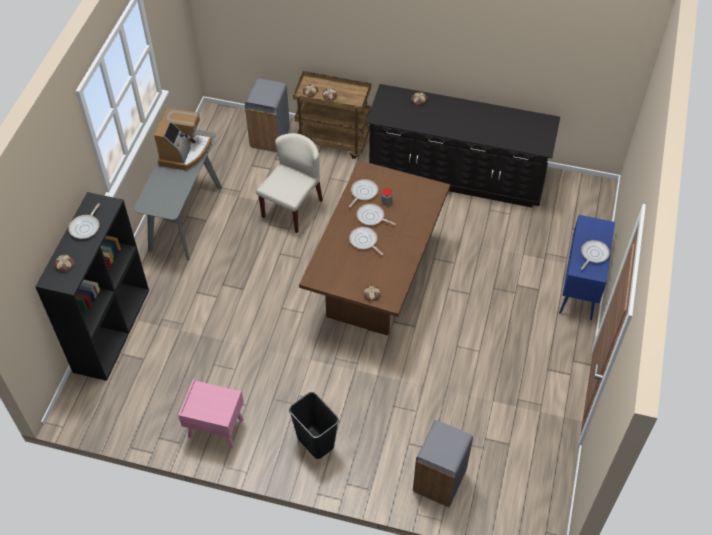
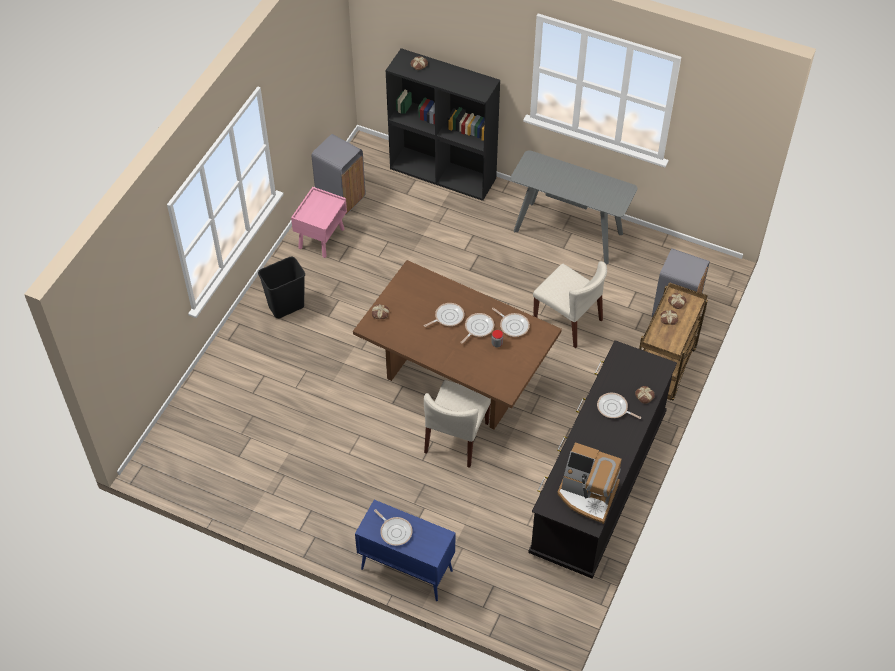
camera: 100 degrees right, 0 degrees up
frying pan [68,203,100,239] -> frying pan moved to [597,393,641,419]
coffee machine [154,108,212,170] -> coffee machine moved to [558,442,622,524]
grey trash can [413,420,473,507] -> grey trash can moved to [312,134,366,215]
none -> beige chair [424,380,491,468]

